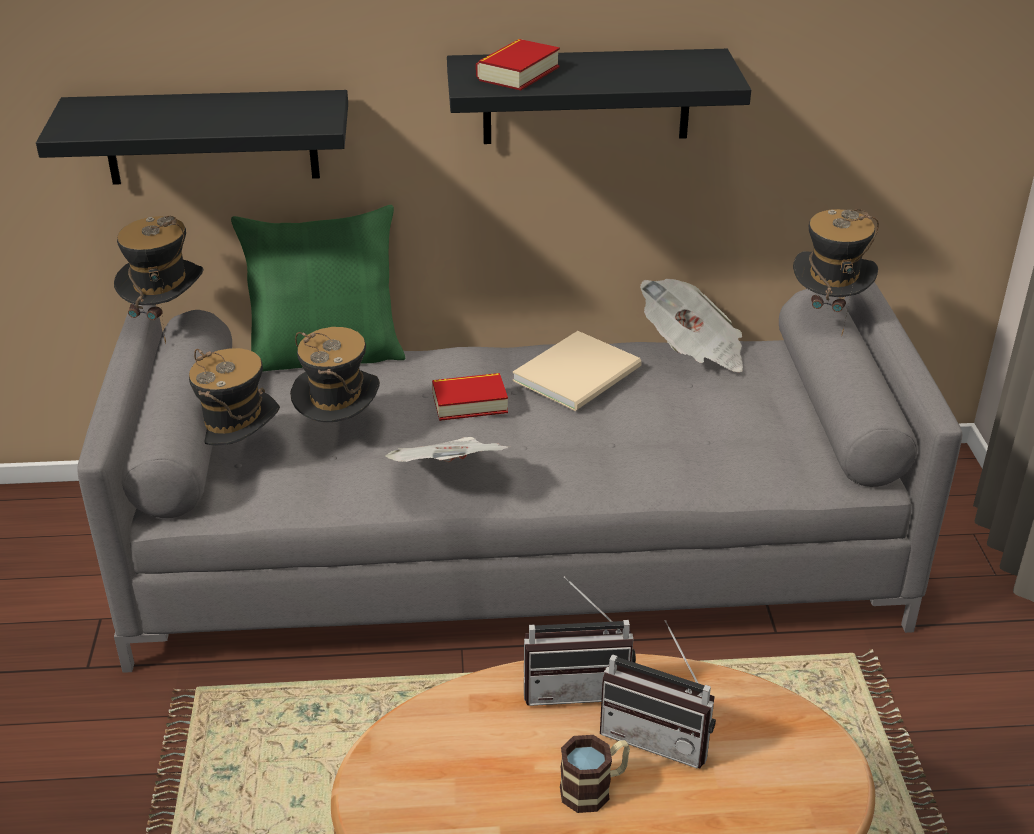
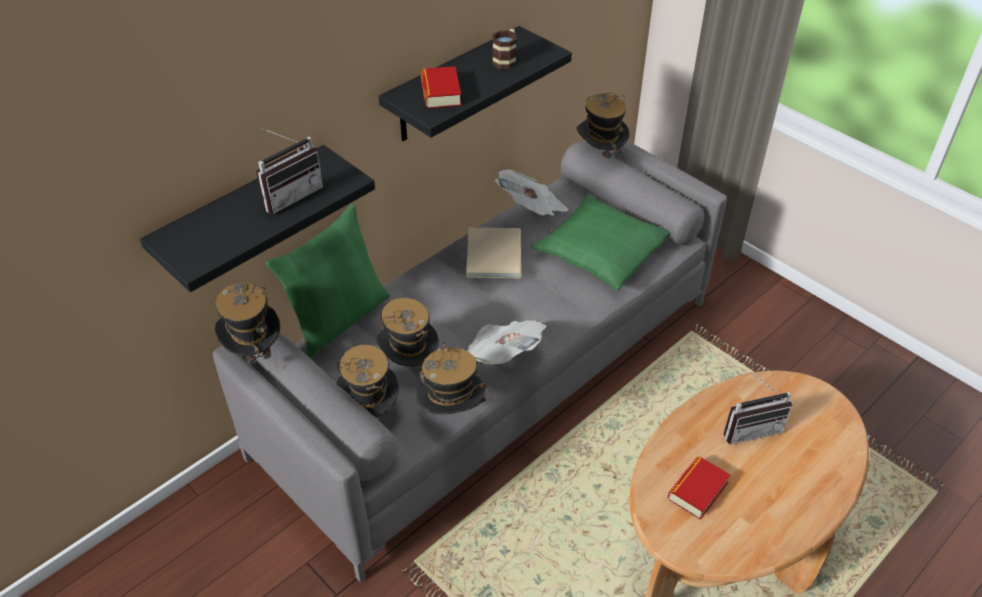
camera: 40 degrees left, 10 degrees up
book [432,373,508,421] -> book moved to [668,457,730,520]
radio [524,576,636,706] -> radio moved to [256,128,323,214]
mug [560,735,630,813] -> mug moved to [492,29,517,69]
none -> hat [416,342,487,415]
none -> green pillow [531,194,670,291]

